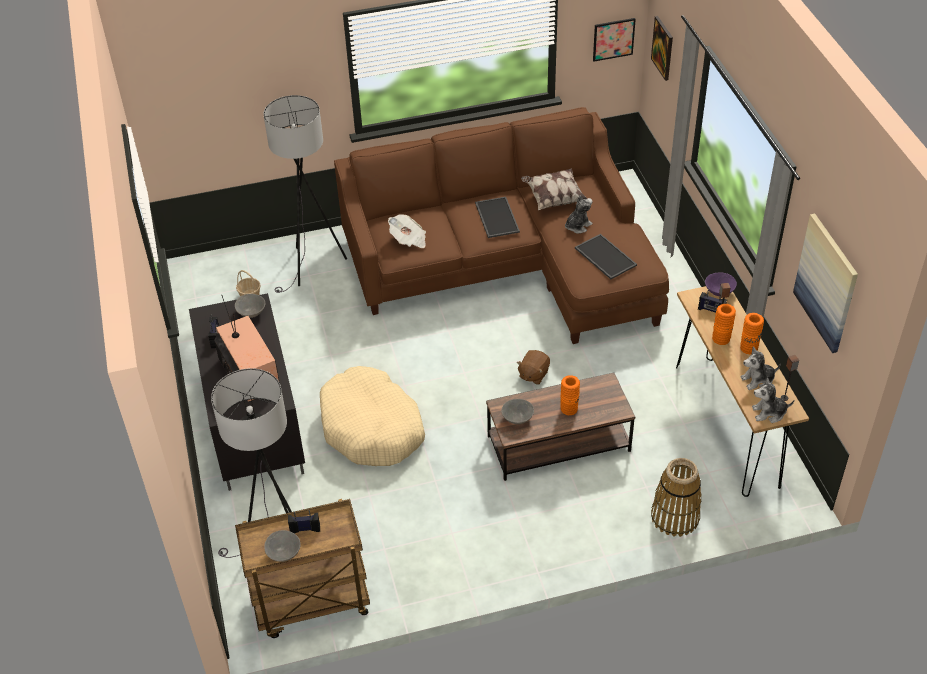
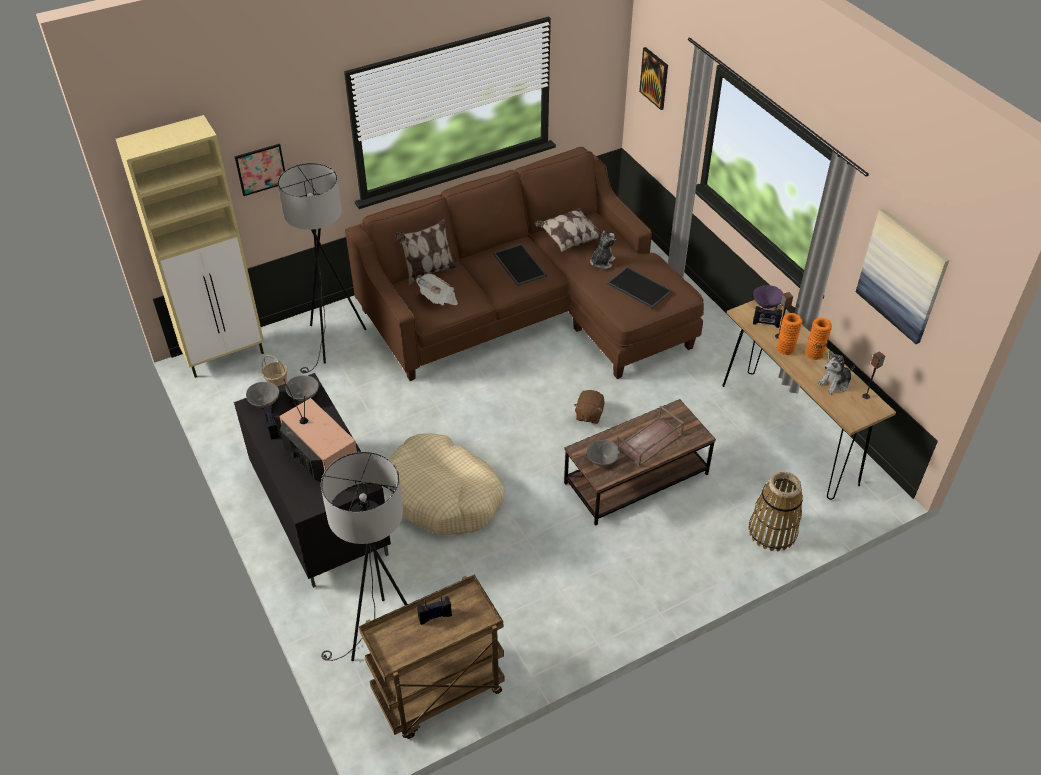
camera: 15 degrees left, 0 degrees up
grey bowl [264,530,301,562] -> grey bowl moved to [246,382,279,408]
orange vase [560,375,580,415] -> brown tray [616,406,684,466]
picture [593,18,636,62] -> picture moved to [234,144,285,196]
plush toy [752,378,795,423] -> none
none -> beige cabinet [116,115,264,378]
none -> pillow [395,219,457,285]

